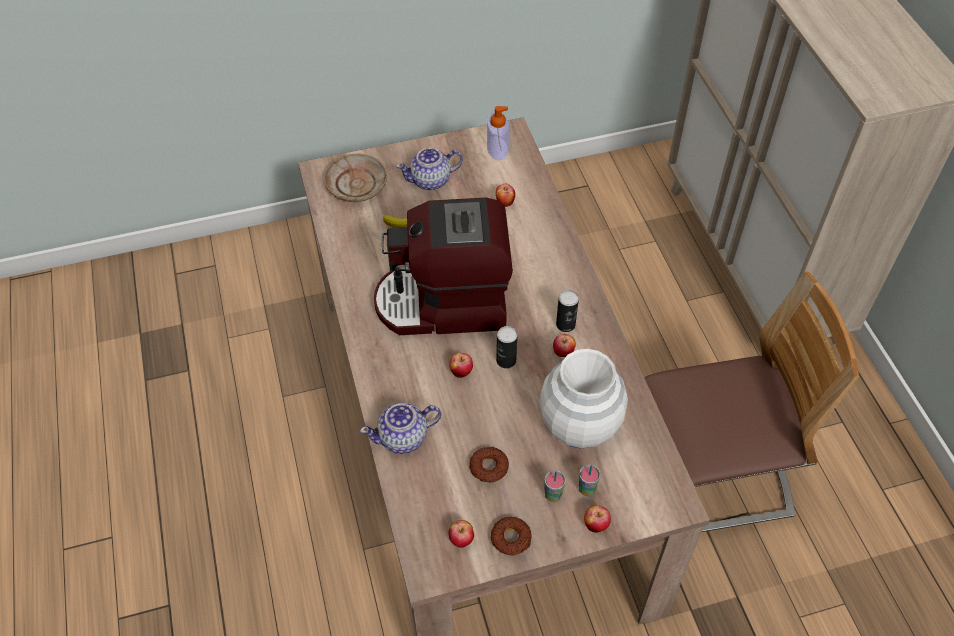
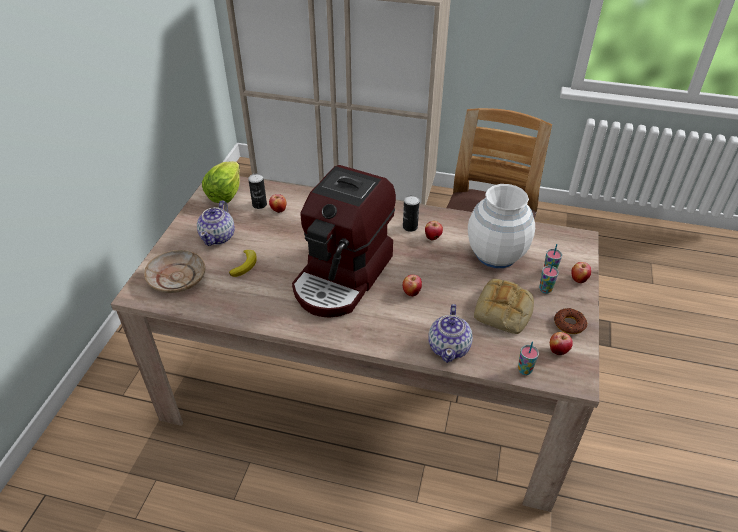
camera: 60 degrees left, 10 degrees down
donut [469,447,509,482] -> bread [474,279,534,334]
soap dispenser [487,106,509,160] -> lettuce [202,161,240,203]
can [496,326,517,369] -> can moved to [248,173,267,209]
none -> cup [518,342,539,375]

